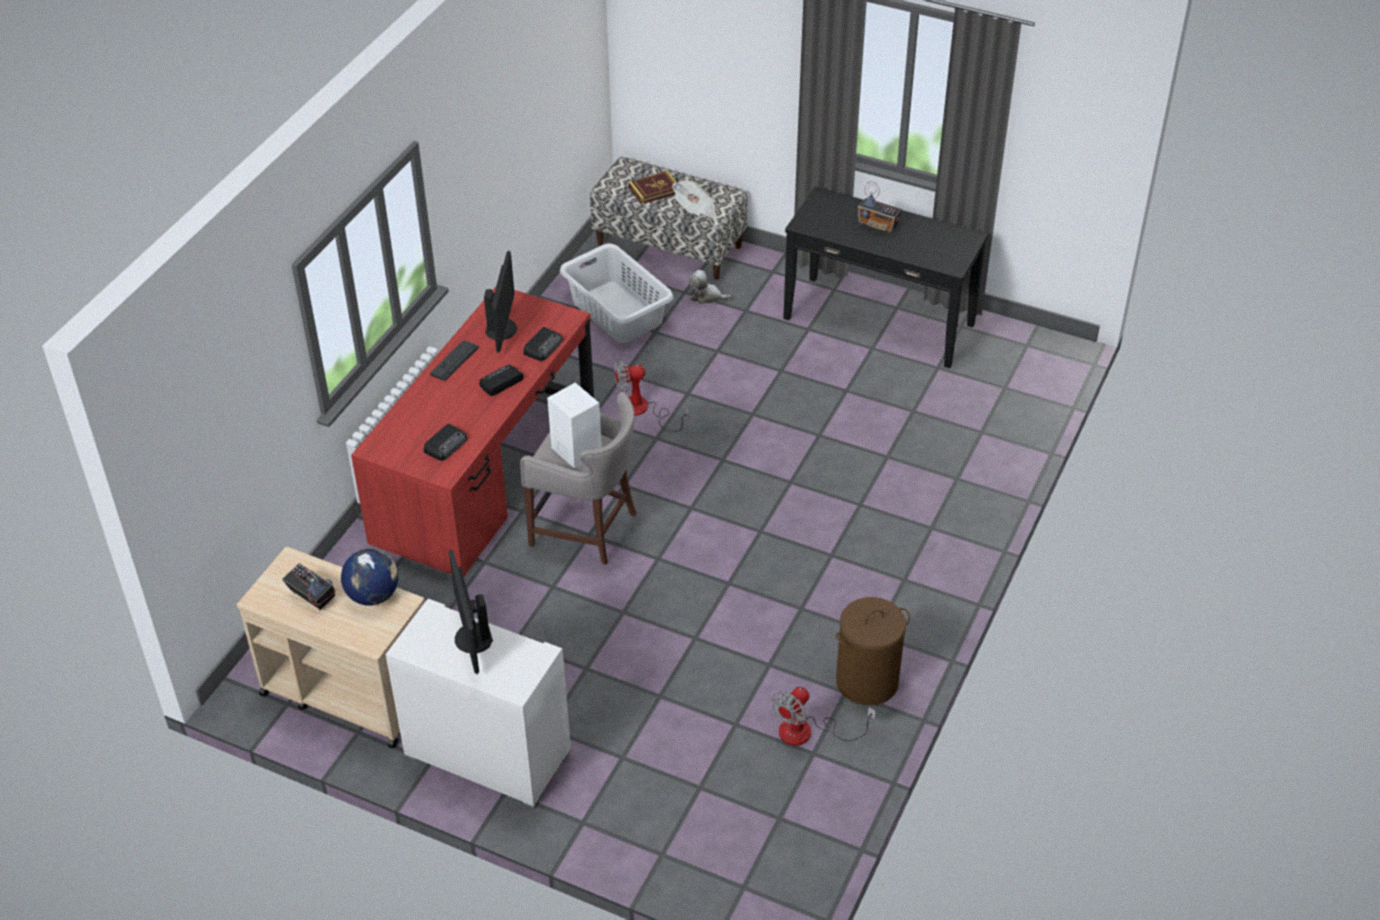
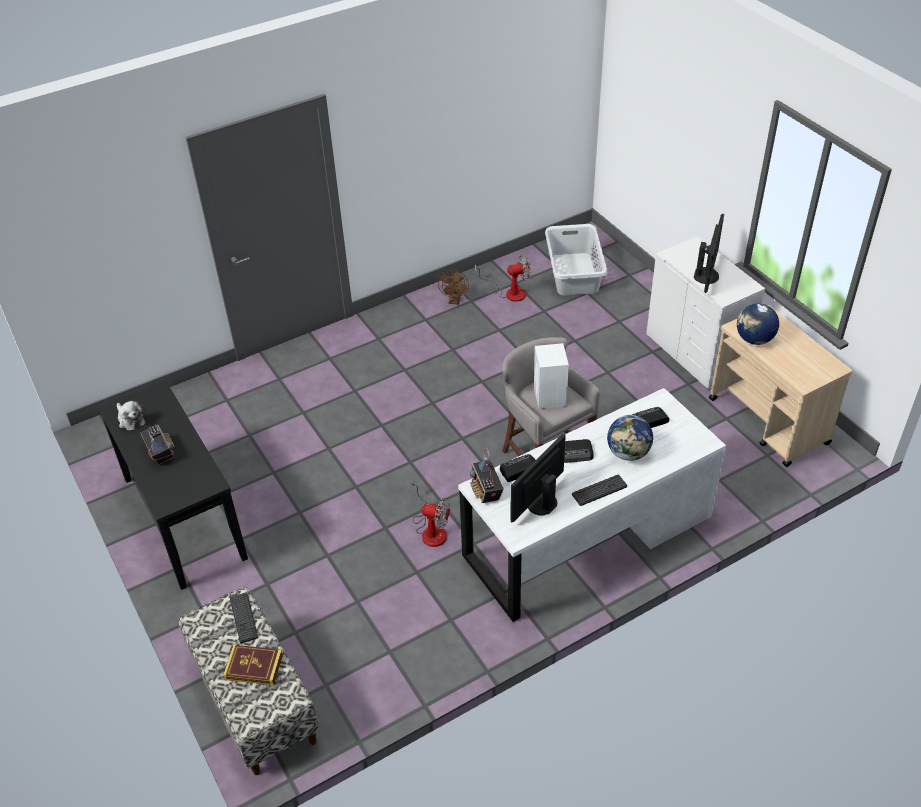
camera: 145 degrees left, 0 degrees up
radio [282,563,335,610] -> radio moved to [470,448,504,503]
red desk [351,287,594,576] -> white desk [458,388,726,622]
grey laundry basket [560,244,673,343] -> grey laundry basket moved to [545,224,607,295]
newspaper [672,180,716,218] -> keyboard [230,592,258,643]
plush toy [688,270,731,304] -> plush toy moved to [117,401,145,431]
brown laundry basket [836,597,910,705] -> brown fan [438,270,469,304]
none -> globe [607,415,653,461]

